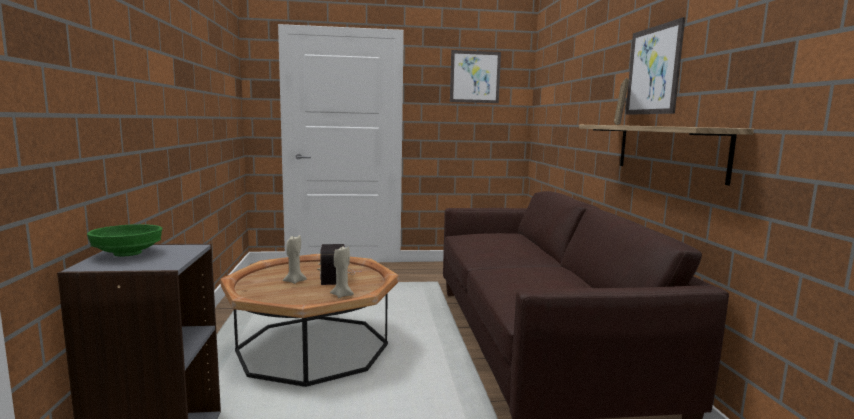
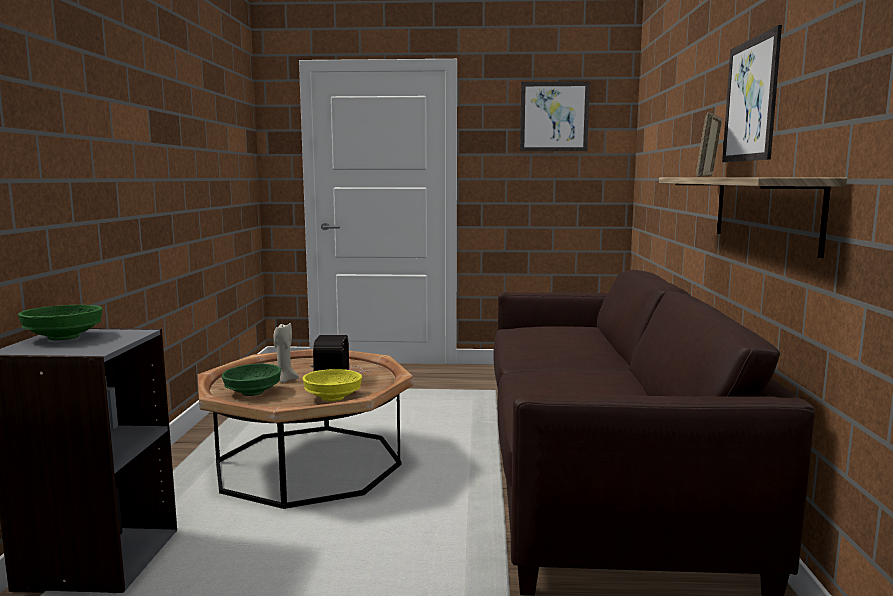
camera: 10 degrees right, 0 degrees up
beige candle [330,245,354,298] -> yellow bowl [303,369,362,401]
none -> green bowl [222,364,281,396]

